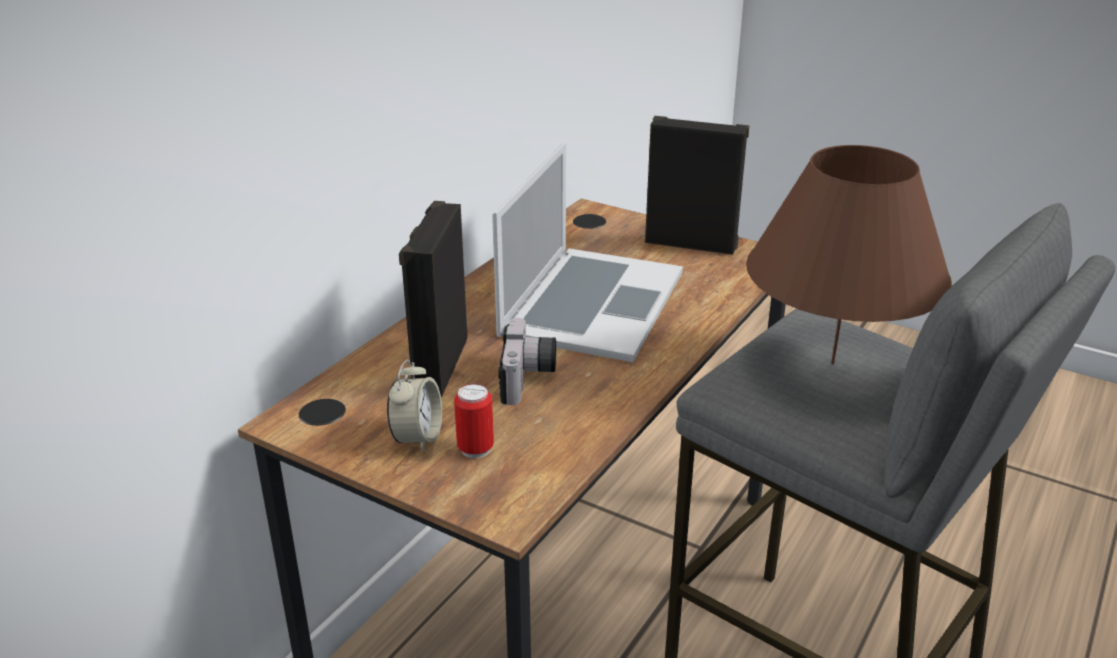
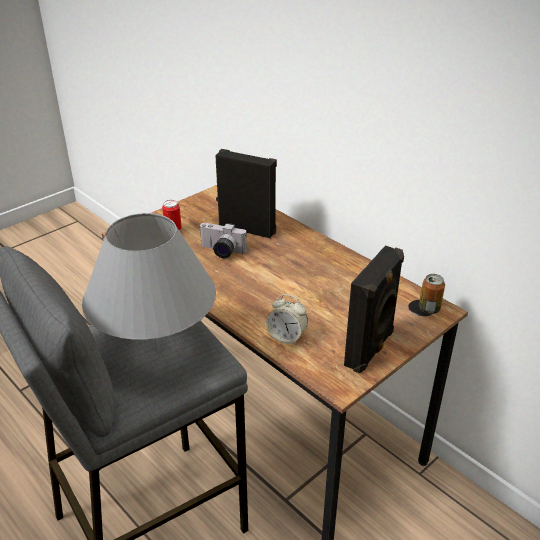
camera: 105 degrees right, 5 degrees up
alarm clock [387,359,442,453] -> alarm clock moved to [266,294,308,345]
laptop [492,143,683,362] -> none
brown table lamp [746,145,952,365] -> grey table lamp [82,213,216,350]
none -> can [419,274,445,314]

